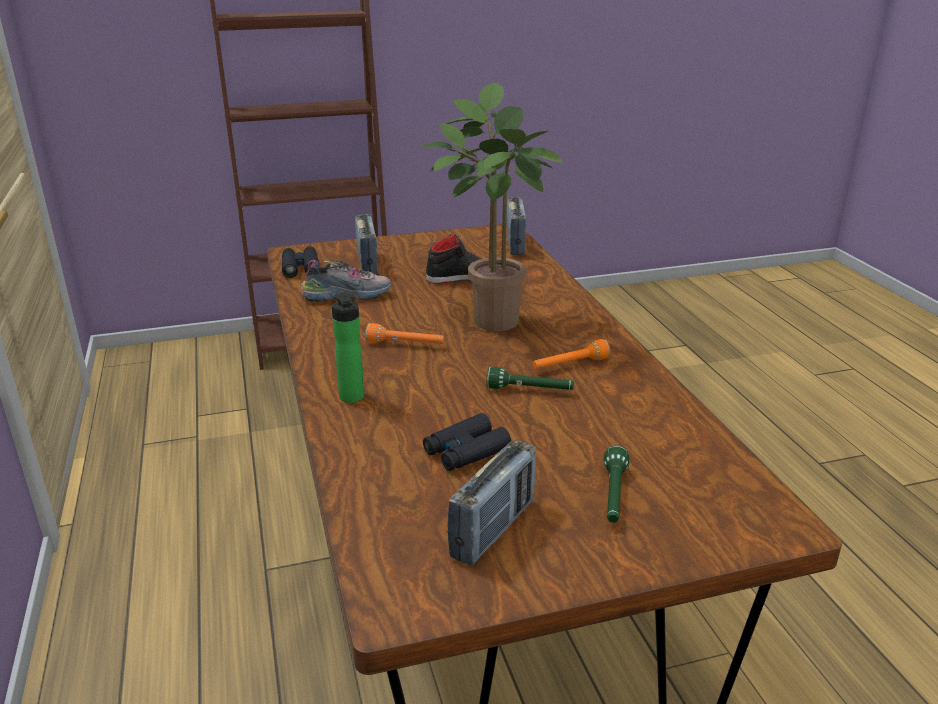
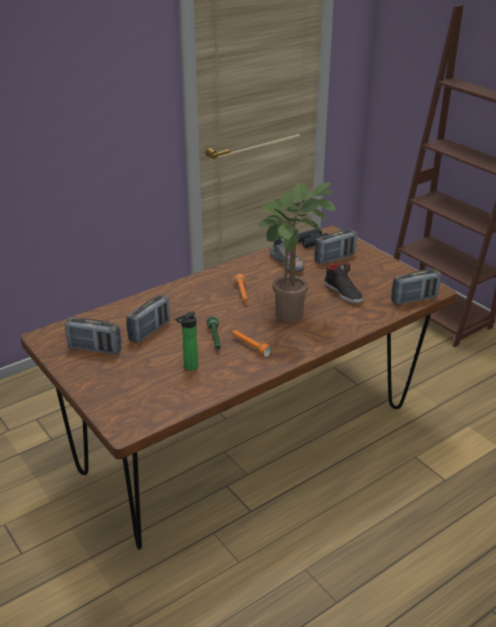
camera: 70 degrees right, 5 degrees up
bottle [331,293,364,403] -> bottle moved to [175,312,198,371]
black binoculars [423,413,511,471] -> radio [126,294,170,343]
green flashlight [604,446,629,523] -> none

